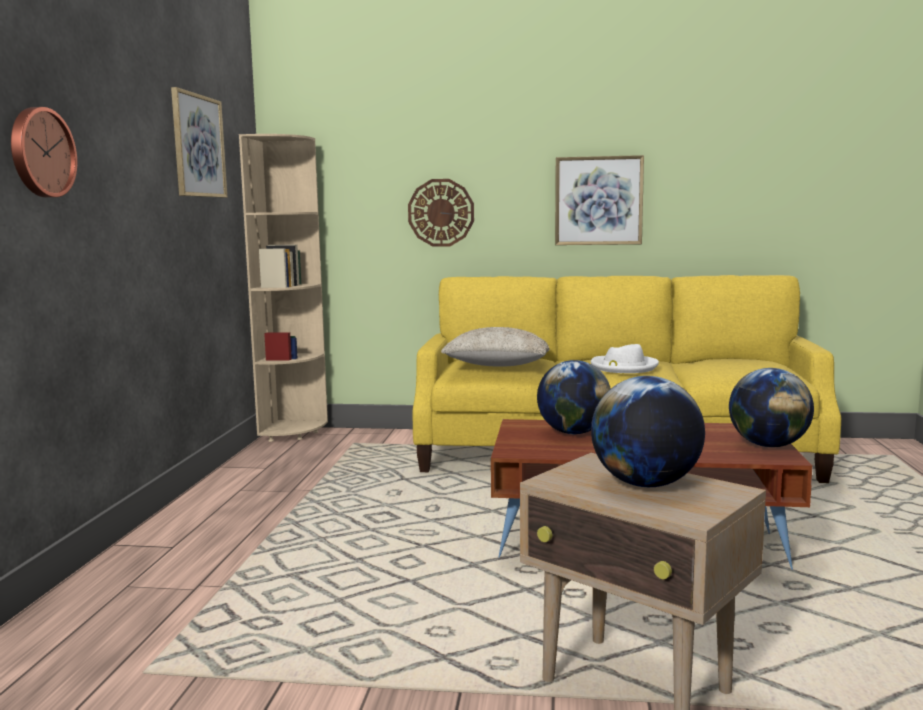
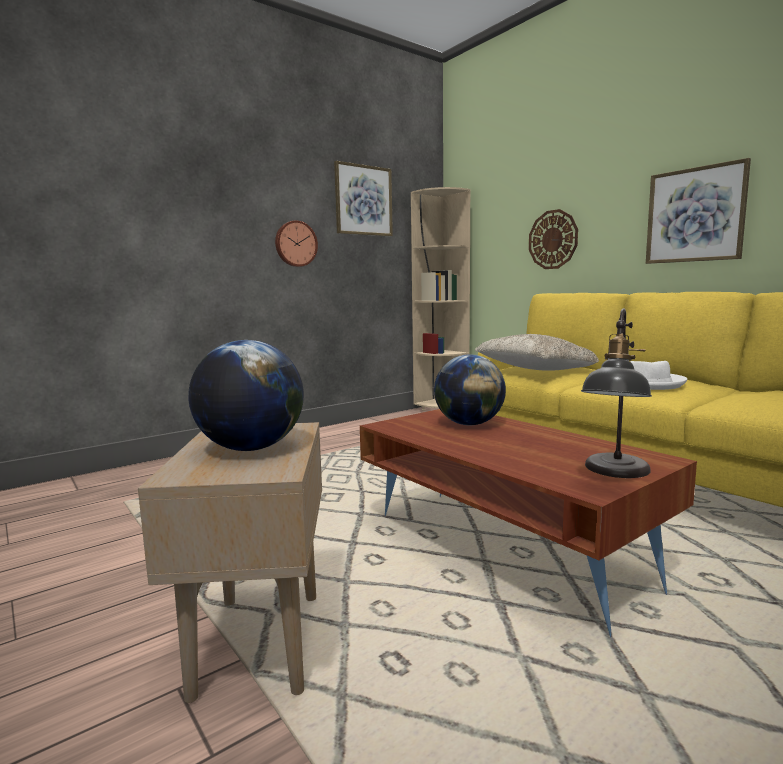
camera: 45 degrees right, 0 degrees up
wall clock [11,107,77,198] -> wall clock moved to [275,221,318,267]
globe [729,368,814,447] -> grey table lamp [581,308,652,478]

